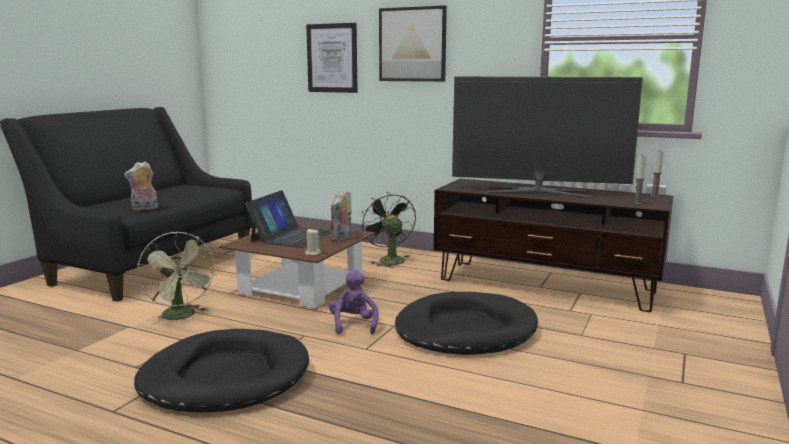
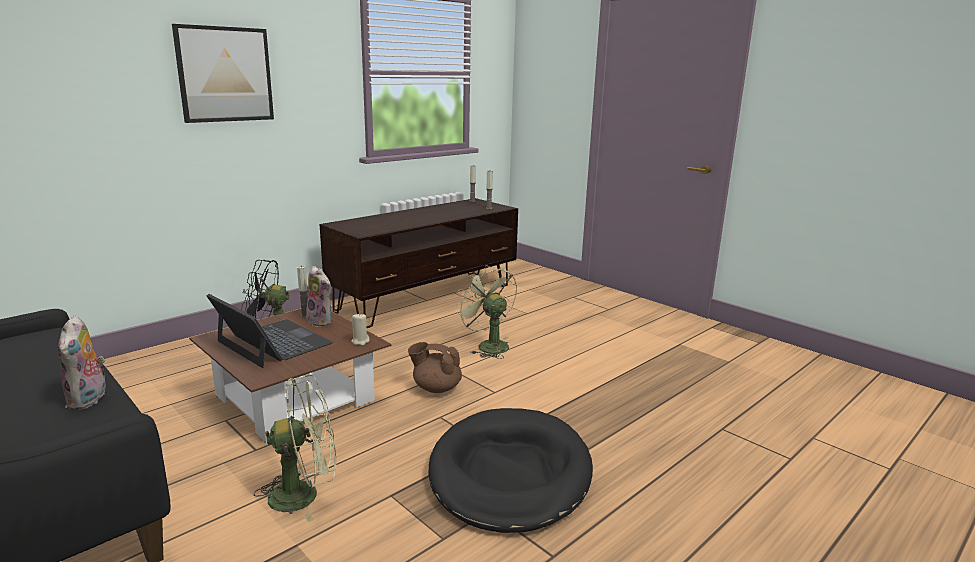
camera: 70 degrees left, 5 degrees up
picture [306,23,357,93] -> none
purple plush toy [329,270,379,334] -> brown teapot [408,342,462,393]
black dog bed [395,292,538,355] -> green fan [455,265,517,359]
television [452,76,643,198] -> none

